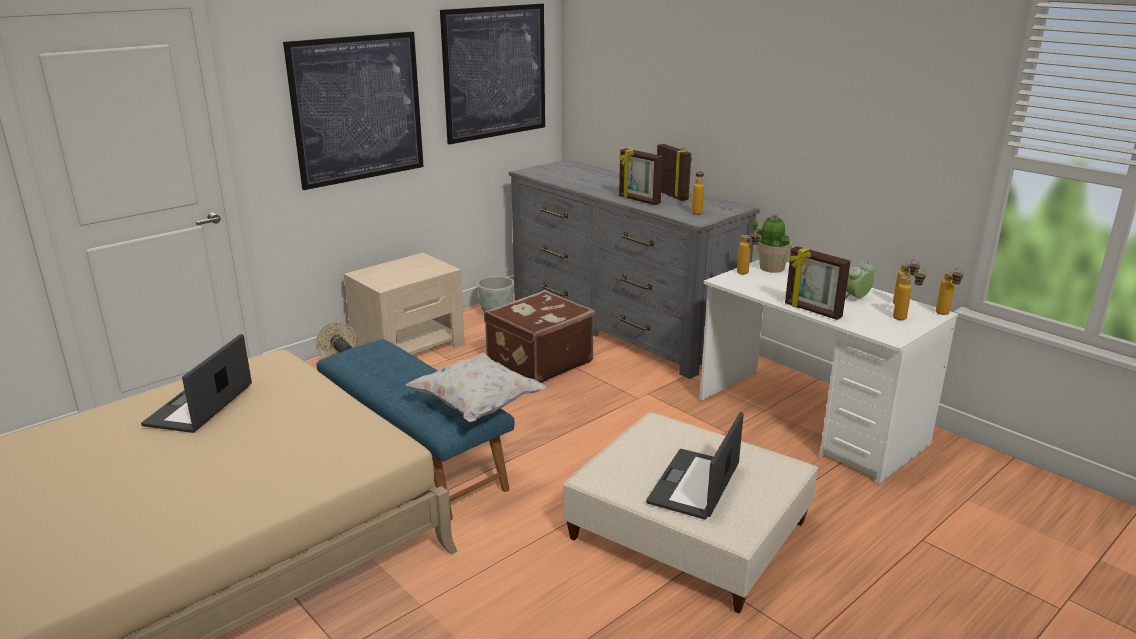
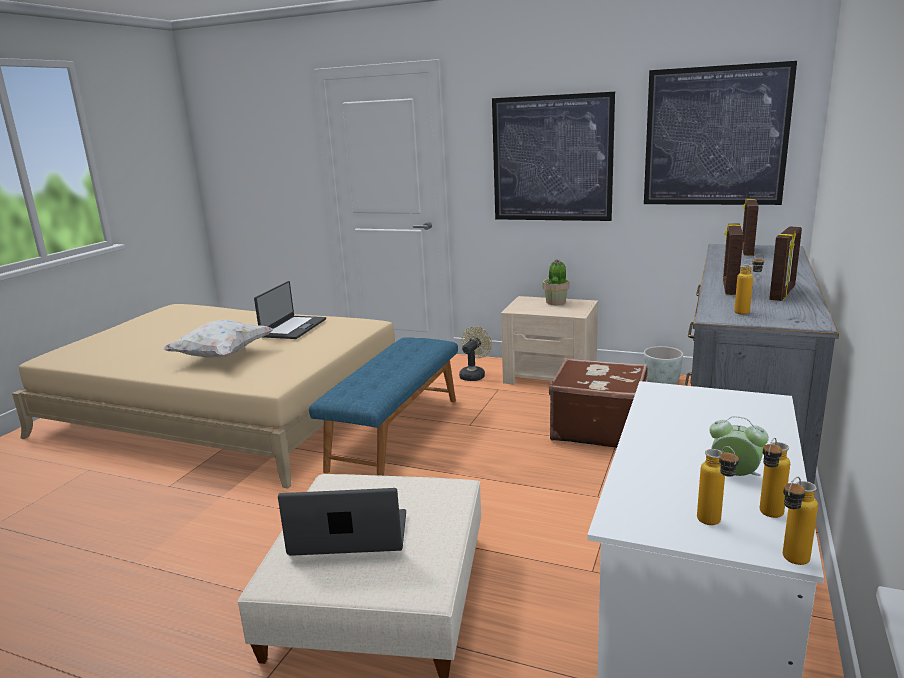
camera: 65 degrees right, 5 degrees down
laptop [141,334,252,433] -> laptop turned 120 degrees clockwise [254,281,326,339]
white pillow [405,352,546,422] -> white pillow moved to [162,320,273,358]
bottle [737,230,761,274] -> none
potted plant [752,213,792,273] -> potted plant moved to [543,259,570,305]
picture frame [785,246,850,320] -> picture frame moved to [742,199,759,256]

